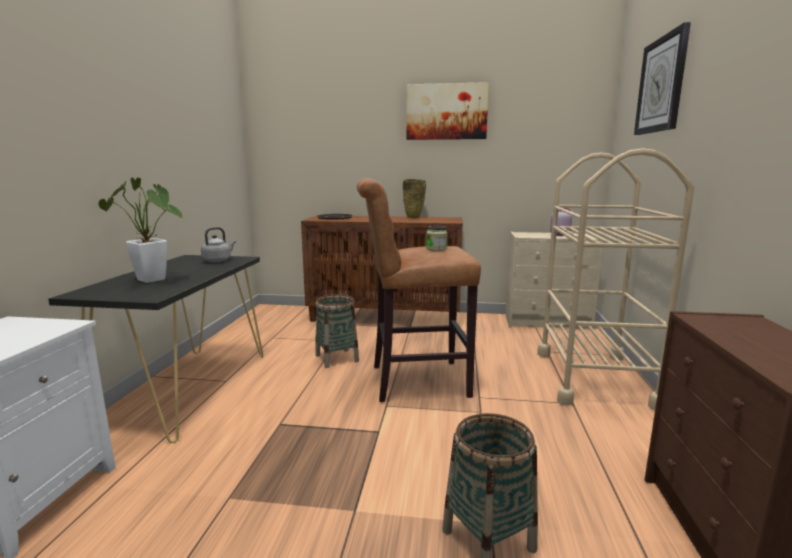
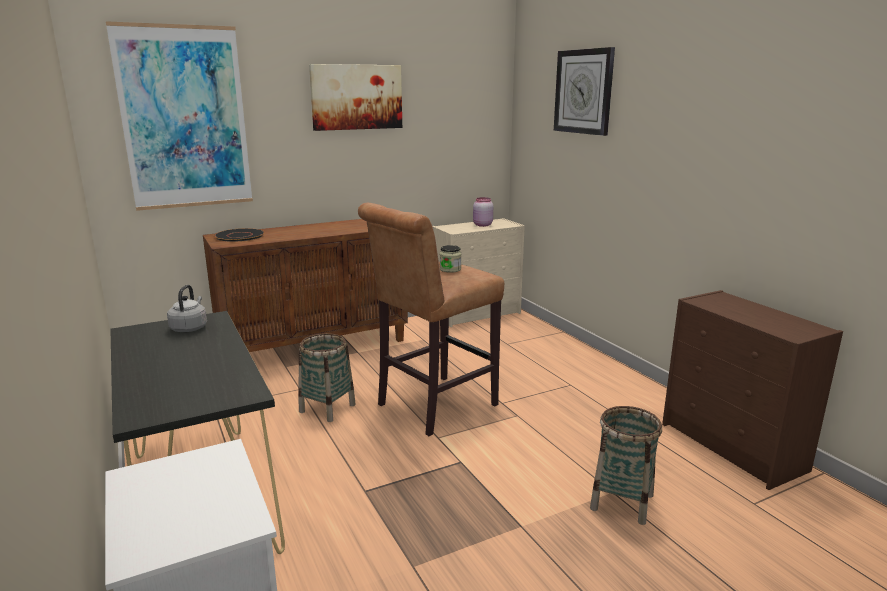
camera: 35 degrees left, 5 degrees up
potted plant [98,178,182,283] -> none
beige vase [403,179,426,218] -> none
beige cart [537,148,694,410] -> none
none -> picture [106,21,253,211]

